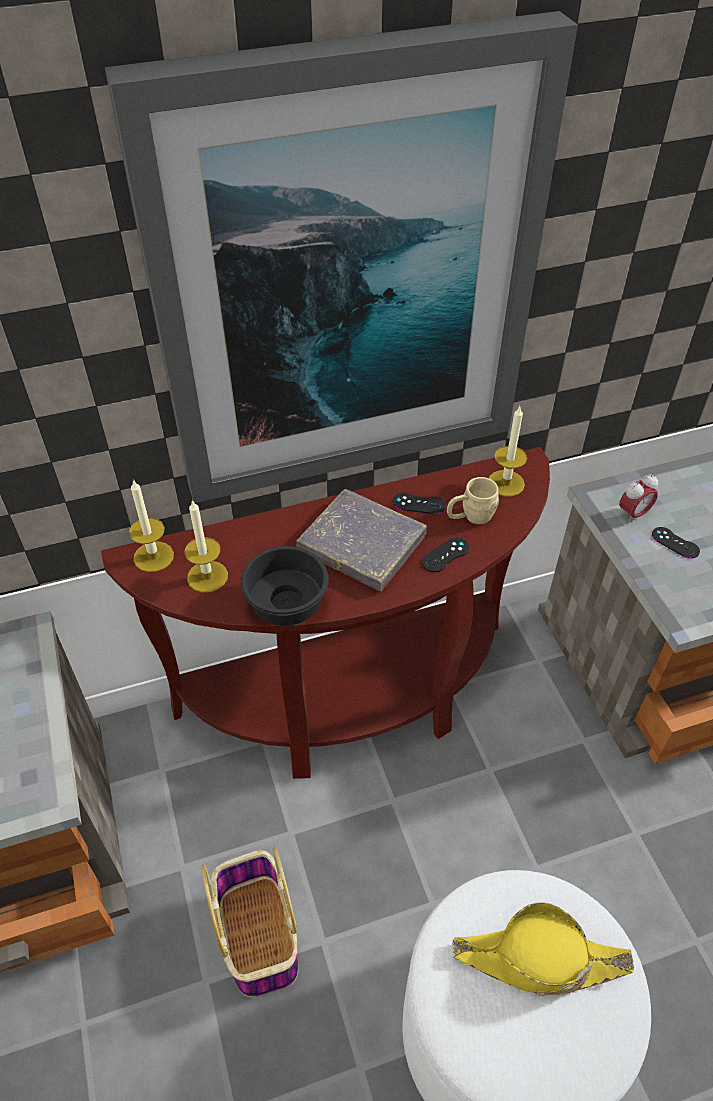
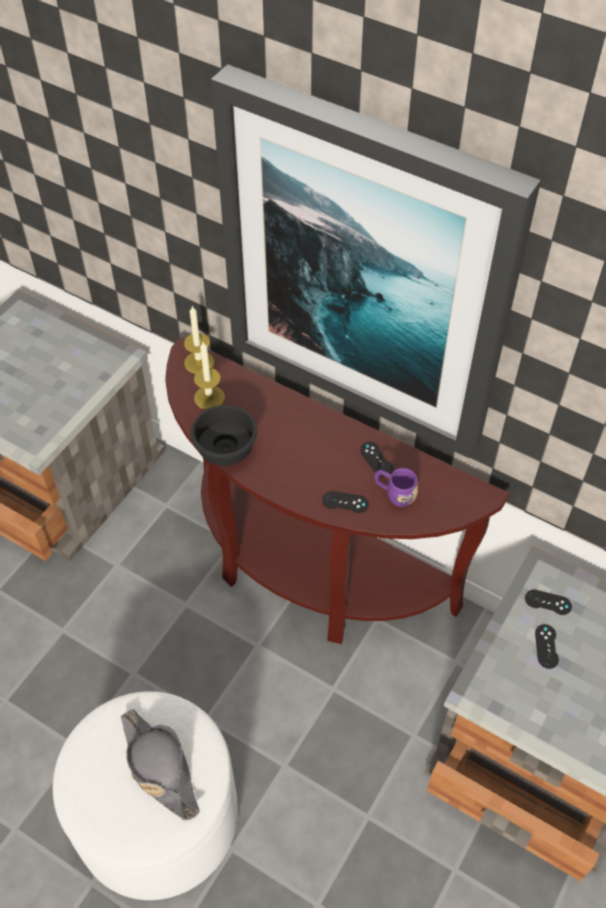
camera: 50 degrees right, 5 degrees up
basket [202,846,298,998] -> none
grey book [296,489,427,591] -> none
beige mug [447,477,499,524] -> purple mug [375,468,418,507]
yellow hat [453,902,634,996] -> grey hat [121,709,200,820]
candle [489,406,527,497] -> none
alarm clock [619,474,658,523] -> black game controller [525,589,572,615]

